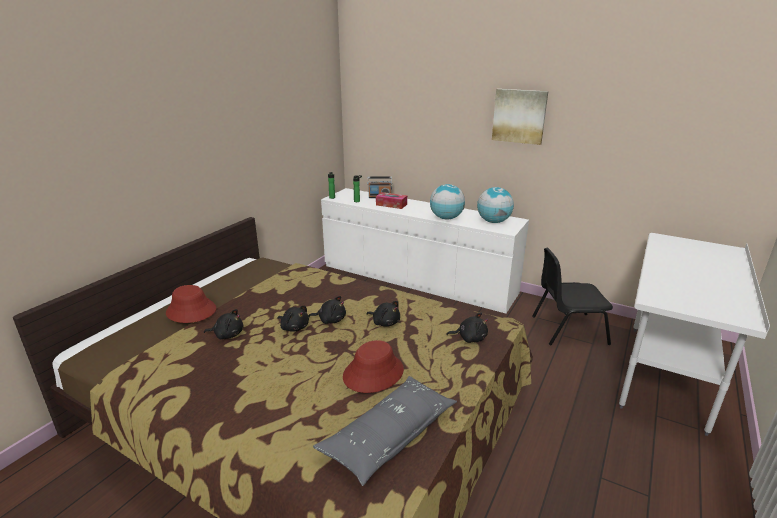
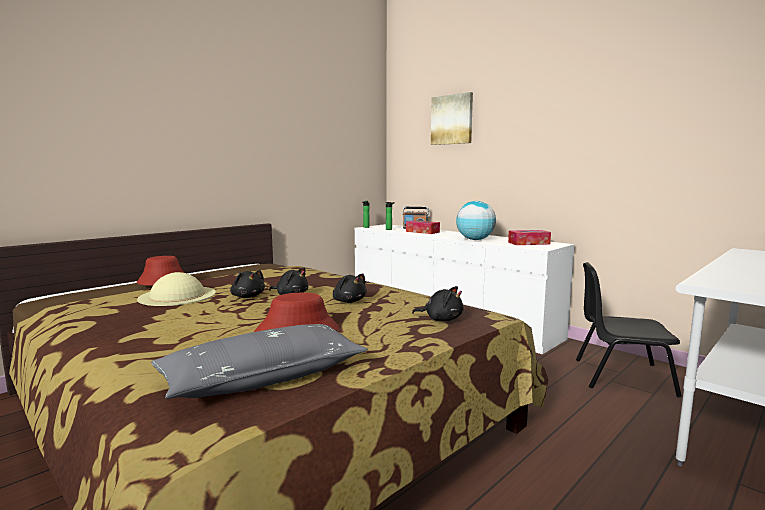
camera: 15 degrees right, 15 degrees down
black plush toy [204,309,244,339] -> beige hat [137,272,216,306]
globe [477,187,514,223] -> tissue box [508,230,551,245]
picture [492,89,549,145] -> picture moved to [431,92,473,145]

